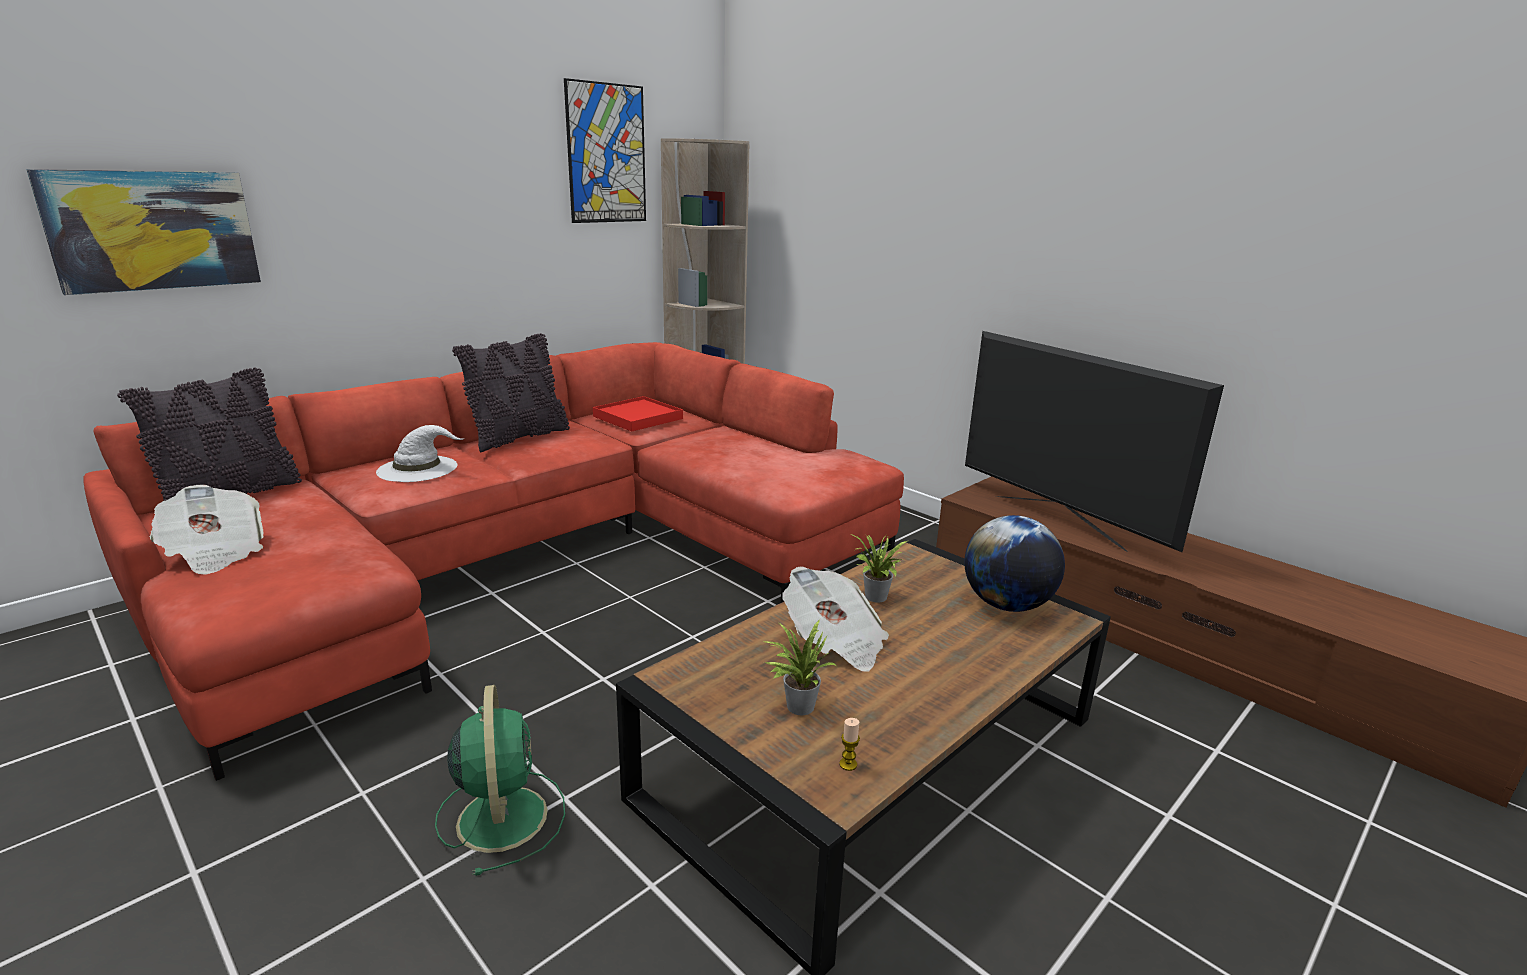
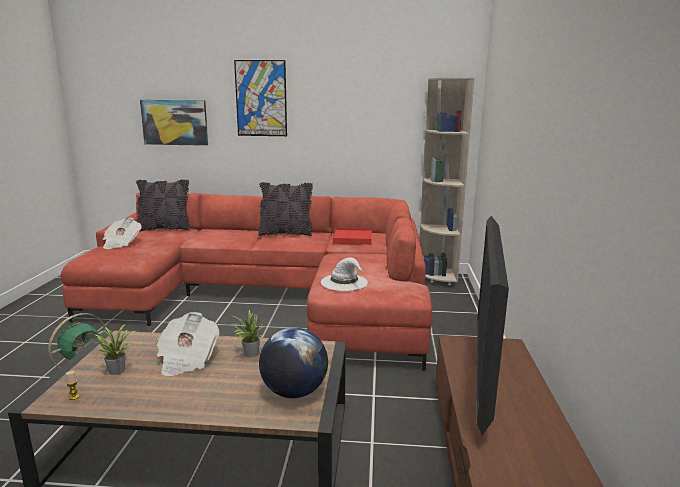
camera: 50 degrees right, 5 degrees down
white hat [376,425,465,482] -> white hat moved to [321,257,368,291]
picture [564,78,646,223] -> picture moved to [234,60,287,136]

